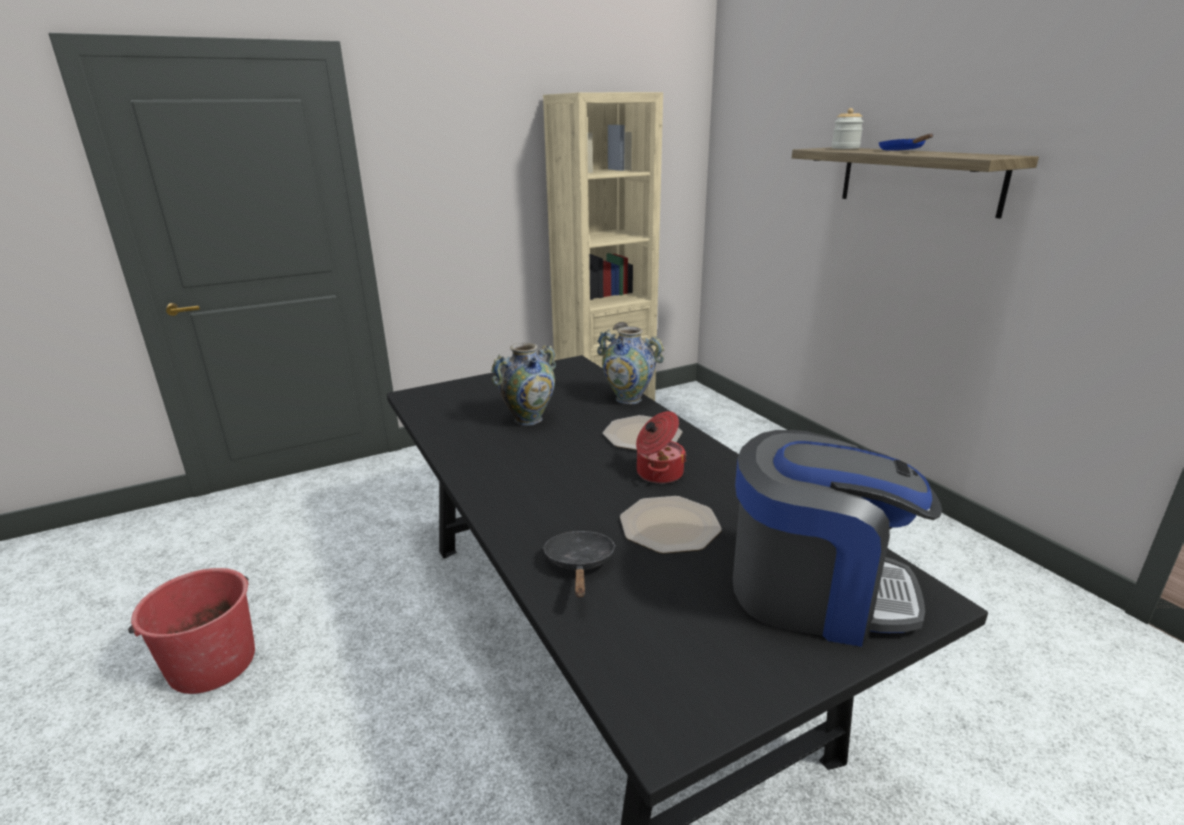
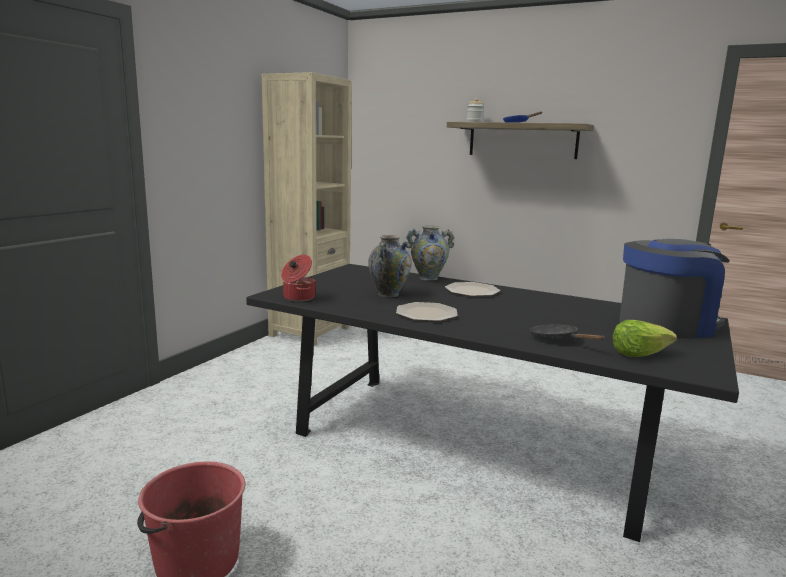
camera: 35 degrees left, 10 degrees down
plate [620,496,722,554] -> plate moved to [396,302,458,321]
cooking pot [636,411,687,484] -> cooking pot moved to [281,255,316,302]
none -> lettuce [613,320,677,357]

